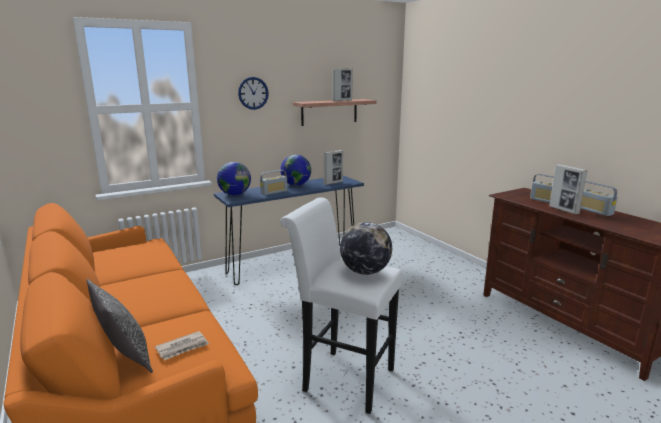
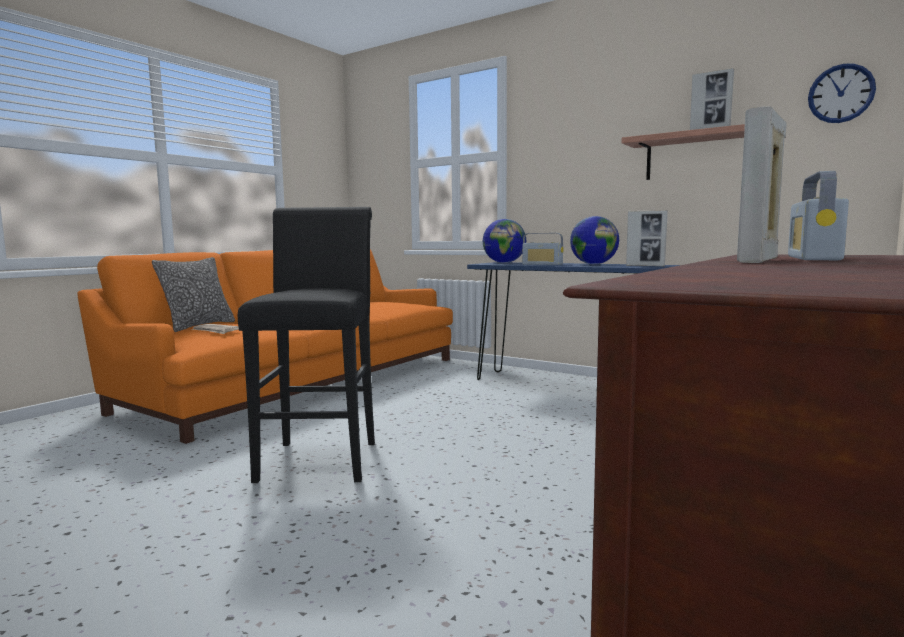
camera: 65 degrees right, 10 degrees down
wall clock [238,77,269,110] -> wall clock moved to [808,64,876,123]
white stool [280,197,403,414] -> black stool [238,207,375,483]
globe [340,222,392,275] -> none
radio [580,181,617,216] -> none

